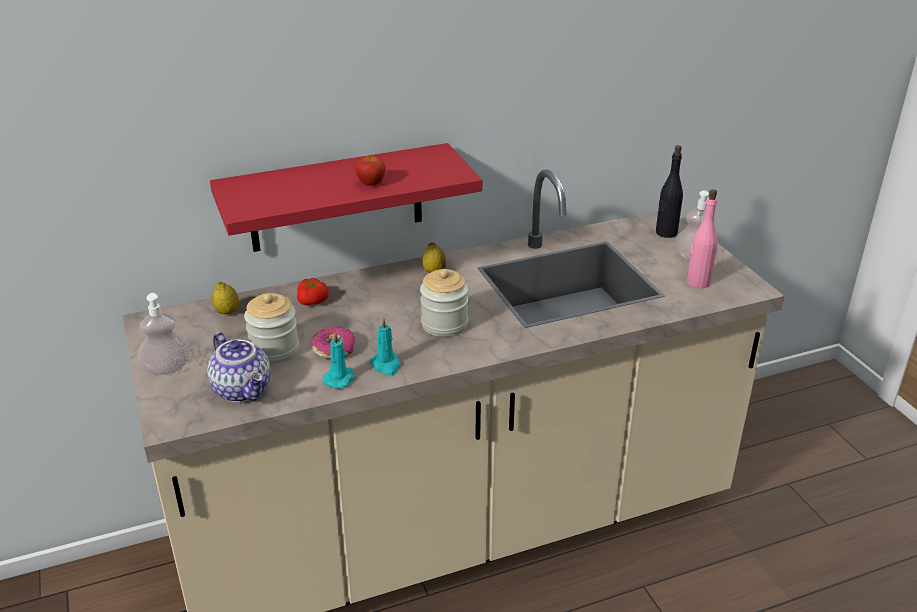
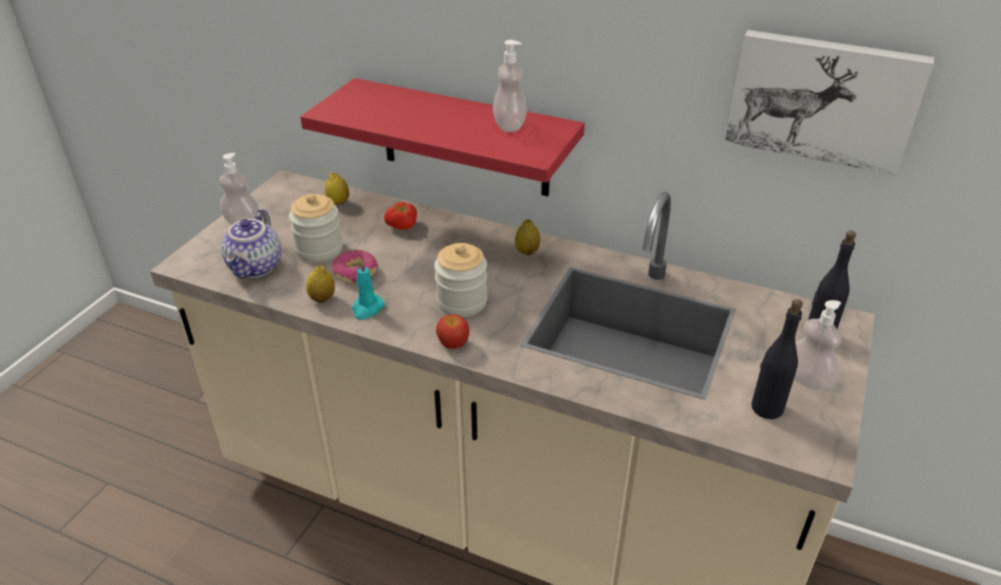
camera: 45 degrees right, 5 degrees up
turquoise candle [323,331,355,389] -> lemon [306,265,335,303]
apple [356,156,386,186] -> apple moved to [436,314,469,349]
pink bottle [687,189,718,288] -> black bottle [751,299,803,419]
none -> soap dispenser [493,40,527,132]
none -> picture [725,30,934,175]

